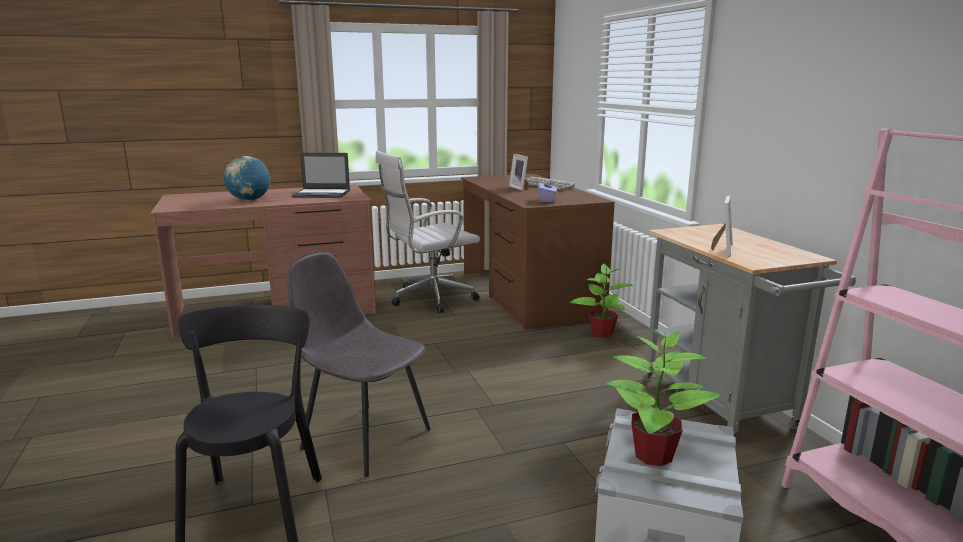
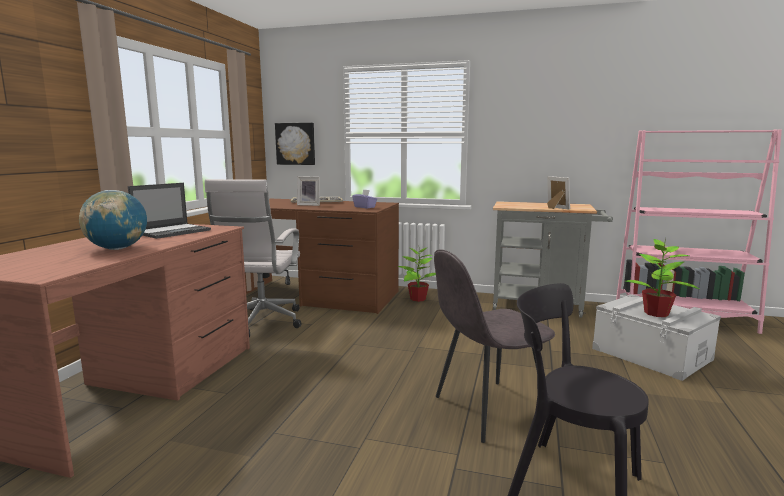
camera: 55 degrees left, 5 degrees down
none -> picture [275,123,315,165]

